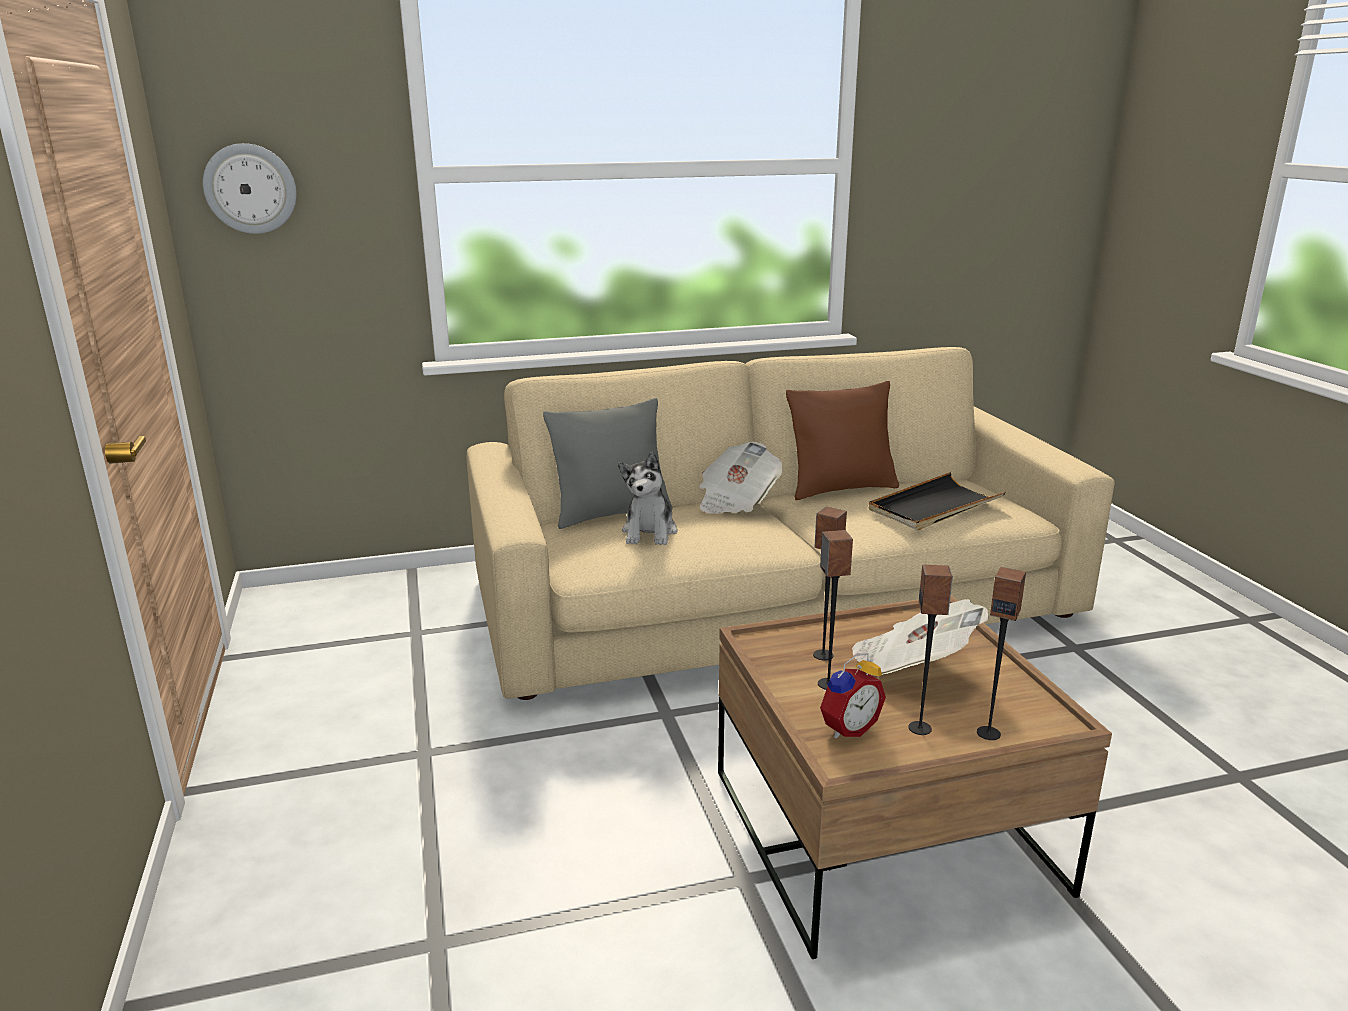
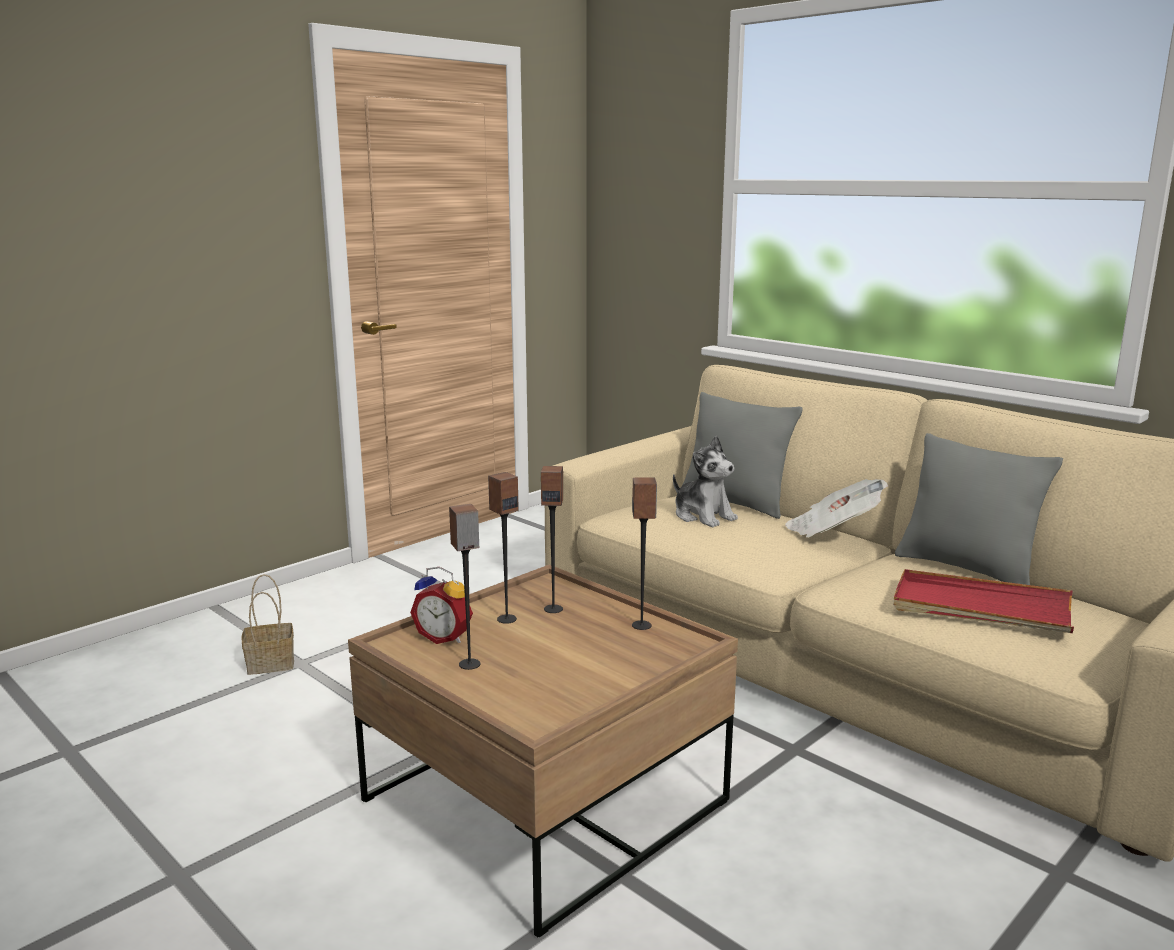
camera: 60 degrees right, 5 degrees down
wall clock [203,143,297,234] -> none
plush toy [618,452,677,545] -> plush toy turned 105 degrees counterclockwise [673,436,738,527]
brown pillow [786,381,899,500] -> grey pillow [895,433,1063,585]
newspaper [852,599,989,675] -> none
black tray [869,472,1006,530] -> red tray [893,569,1074,633]
speaker [977,567,1026,740] -> speaker moved to [632,478,657,630]
none -> basket [242,574,294,675]

